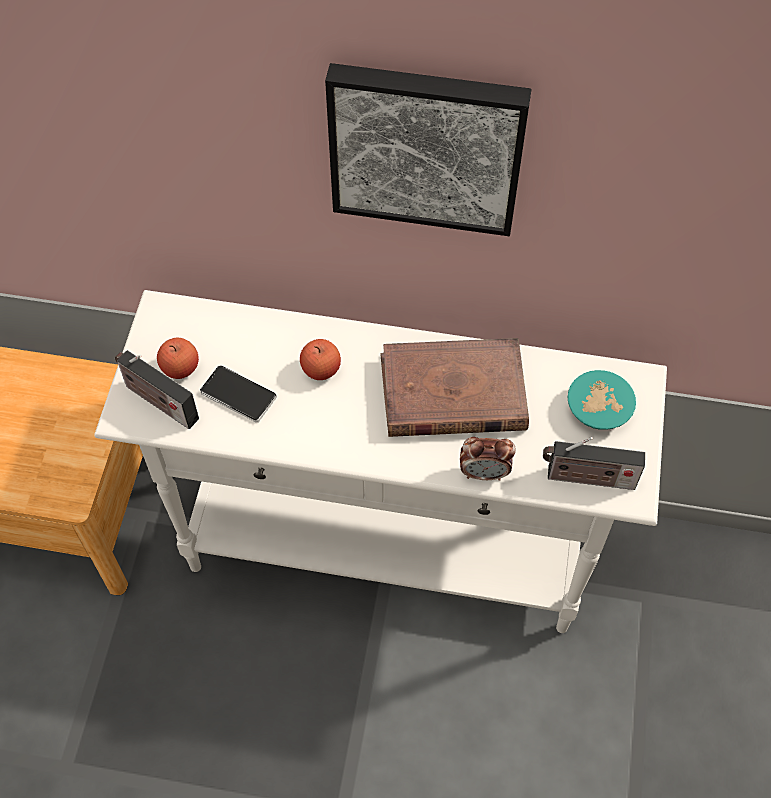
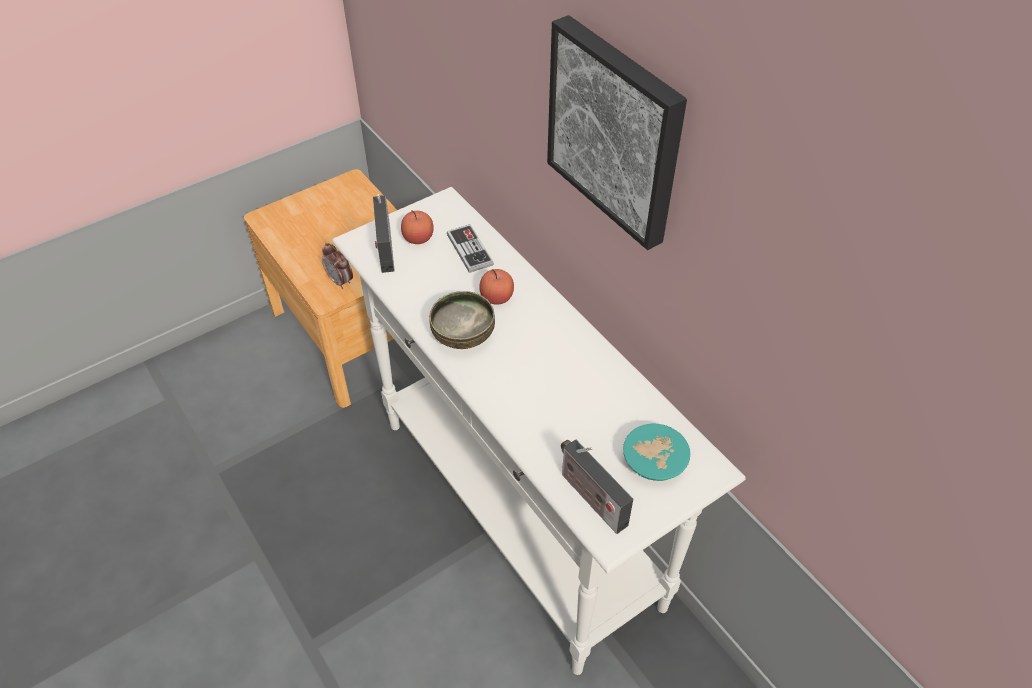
camera: 45 degrees right, 10 degrees down
phone [200,365,277,423] -> none
brown book [380,338,529,437] -> none
alarm clock [460,437,516,481] -> alarm clock moved to [322,243,353,289]
none -> bowl [429,291,495,349]
none -> game controller [447,224,494,273]

